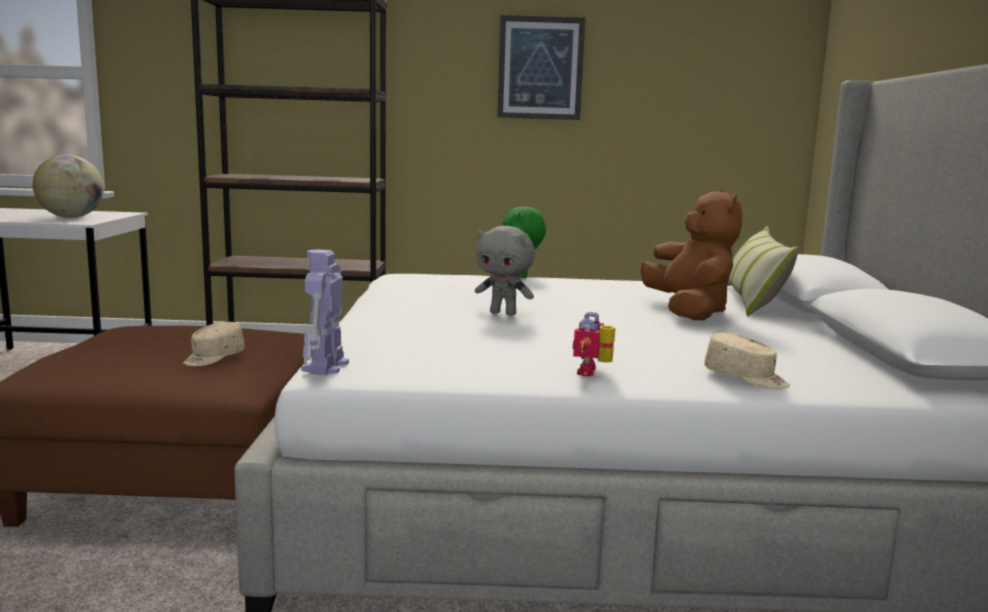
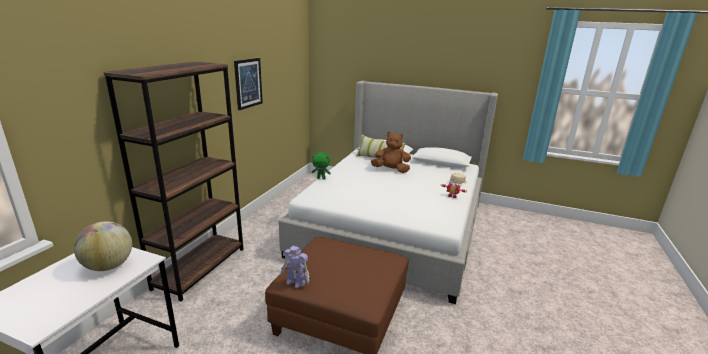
camera: 70 degrees left, 10 degrees up
beige cap [183,322,245,366] -> none
toy robot [301,250,349,375] -> toy robot moved to [281,246,310,288]
grey plush toy [475,226,535,316] -> none

